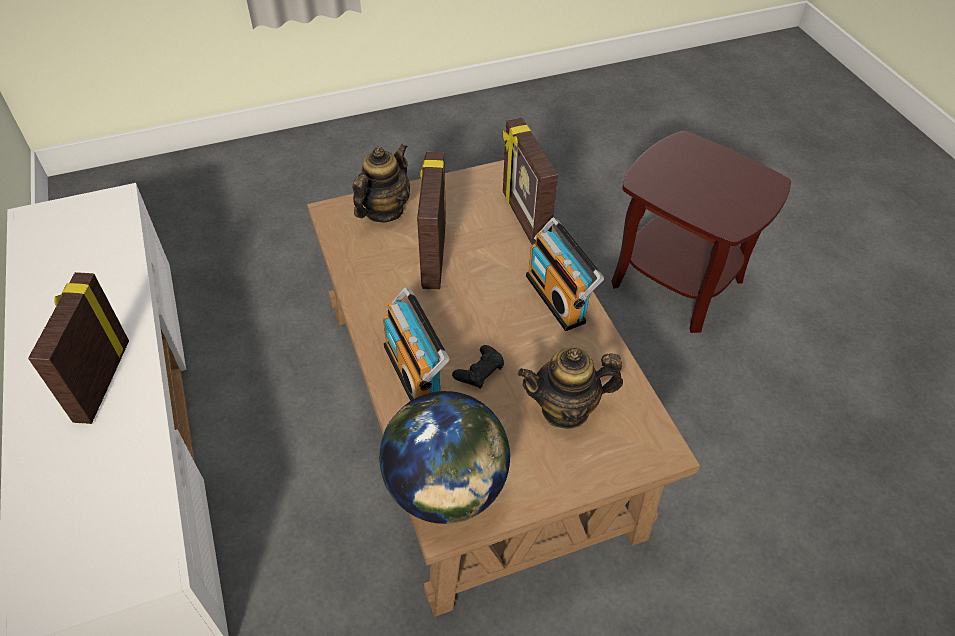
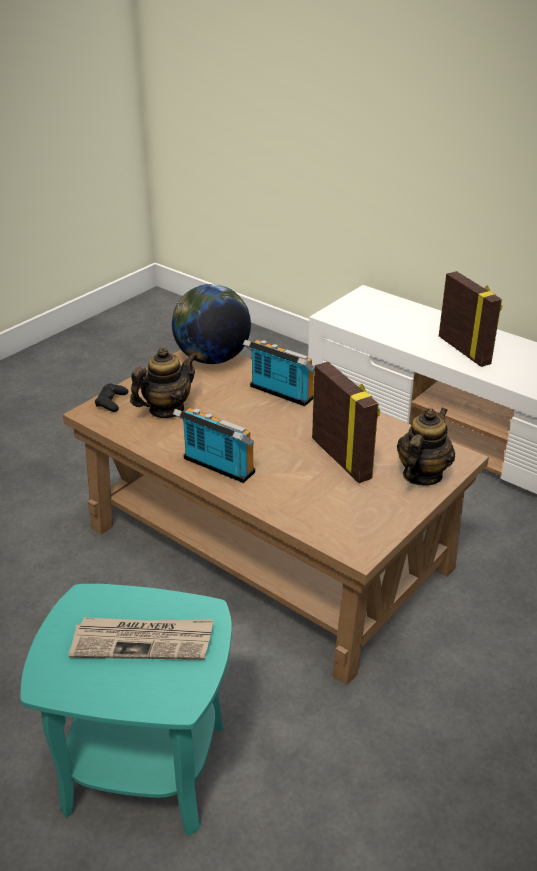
camera: 150 degrees right, 15 degrees down
teapot [353,144,410,223] -> teapot turned 150 degrees counterclockwise [397,408,455,486]
black game controller [452,345,504,389] -> black game controller moved to [95,384,128,412]
picture frame [503,118,558,245] -> none
brown side table [611,131,791,333] -> turquoise side table [20,584,232,836]
none -> newspaper [69,617,213,660]

